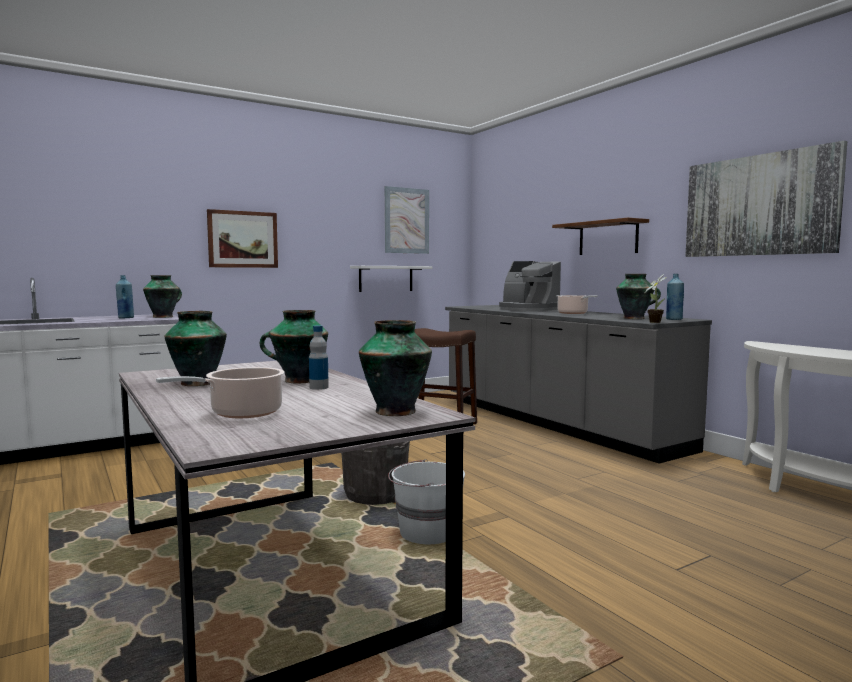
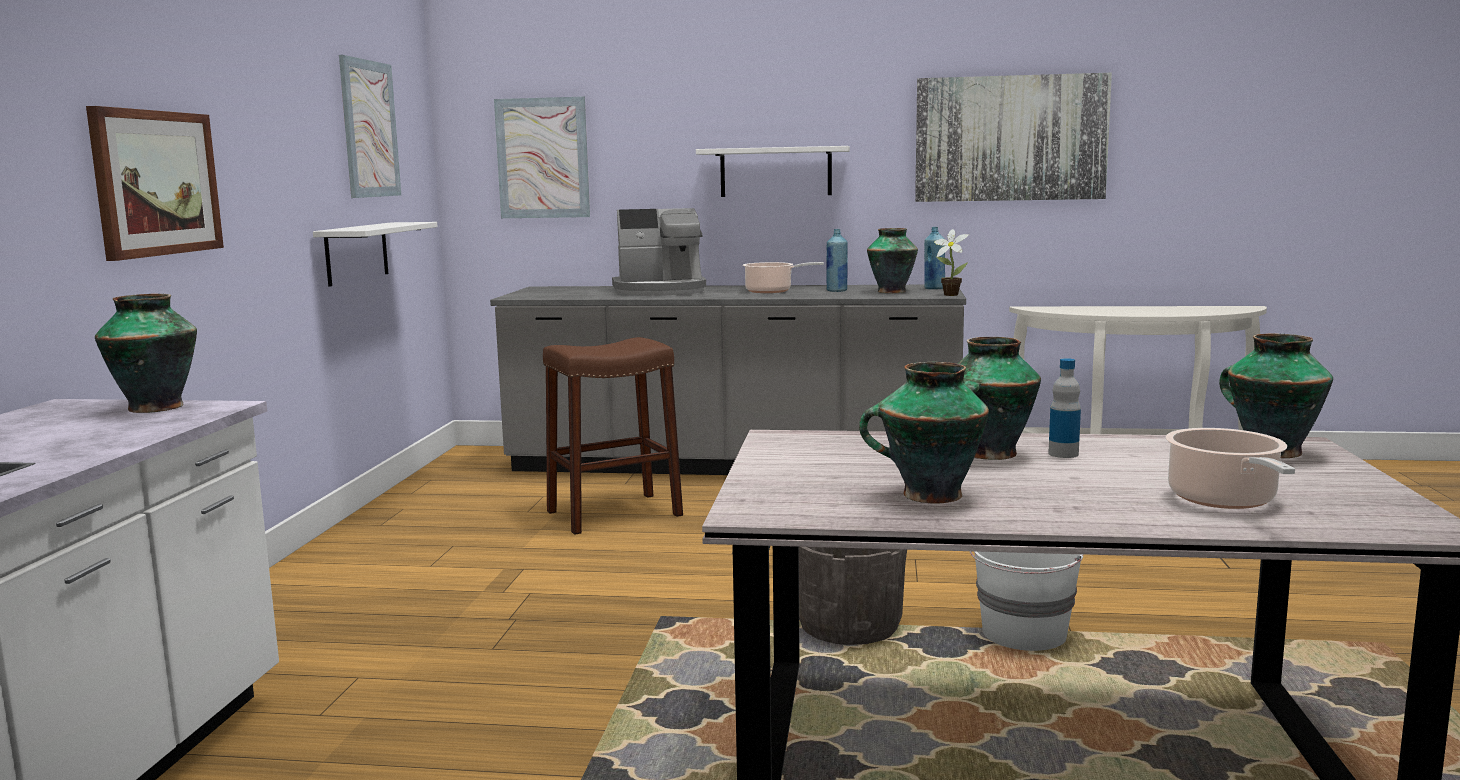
camera: 50 degrees left, 5 degrees up
blue bottle [116,275,134,319] -> blue bottle moved to [826,229,848,292]
brown shelf [552,218,649,255] -> white shelf [696,146,850,197]
none -> picture [494,97,590,218]

